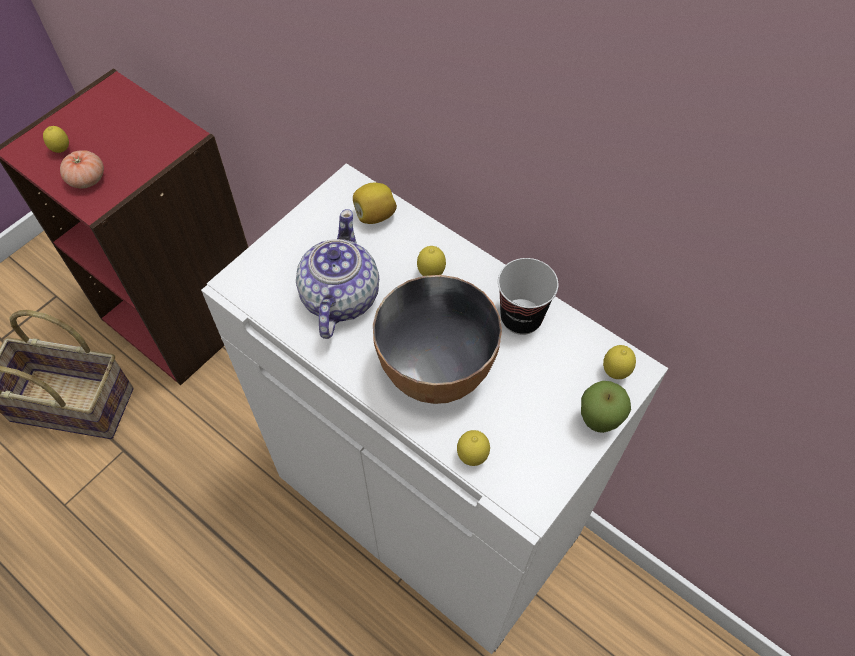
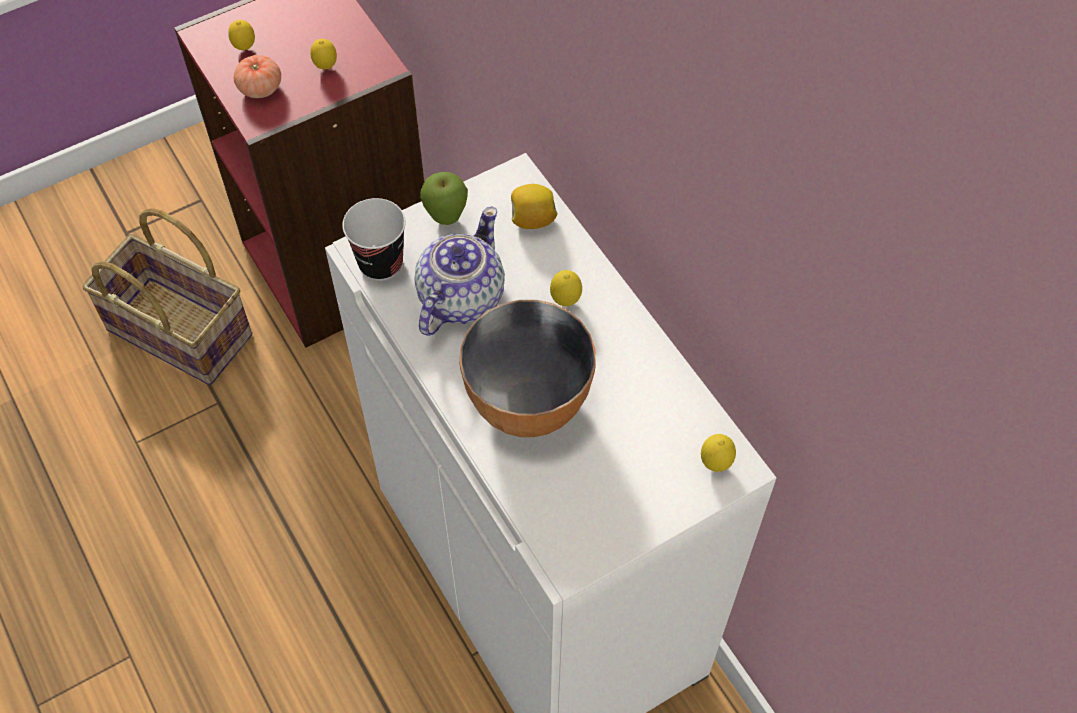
camera: 20 degrees right, 0 degrees up
lemon [457,430,490,466] -> lemon moved to [311,39,337,69]
cup [498,258,559,335] -> cup moved to [342,198,406,281]
apple [581,381,631,433] -> apple moved to [420,172,468,225]

